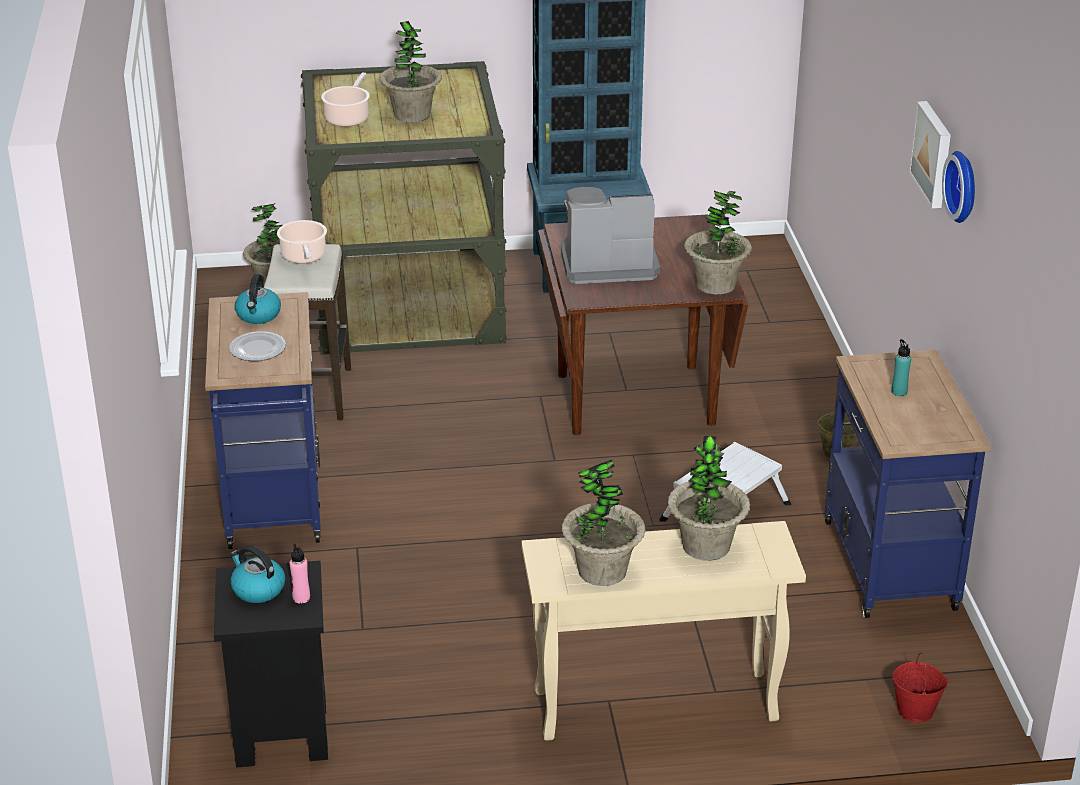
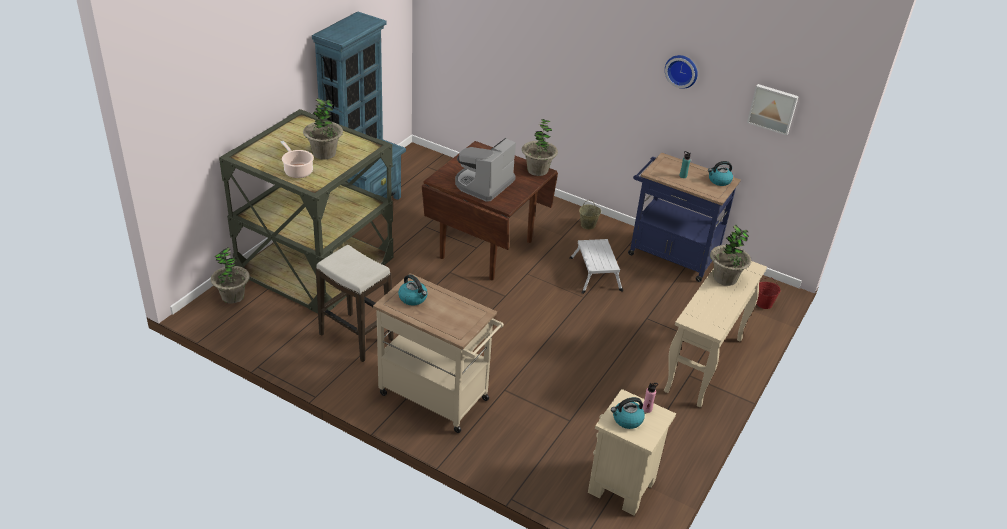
camera: 55 degrees left, 5 degrees up
blue cart [205,292,321,549] -> beige cart [373,273,504,433]
black nightstand [214,561,328,768] -> beige nightstand [588,389,676,516]
plate [229,331,286,361] -> none
cooking pot [277,220,327,264] -> none
potted plant [561,459,645,586] -> none
picture [909,101,951,208] -> picture moved to [747,84,799,136]
none -> kettle [708,161,733,186]

